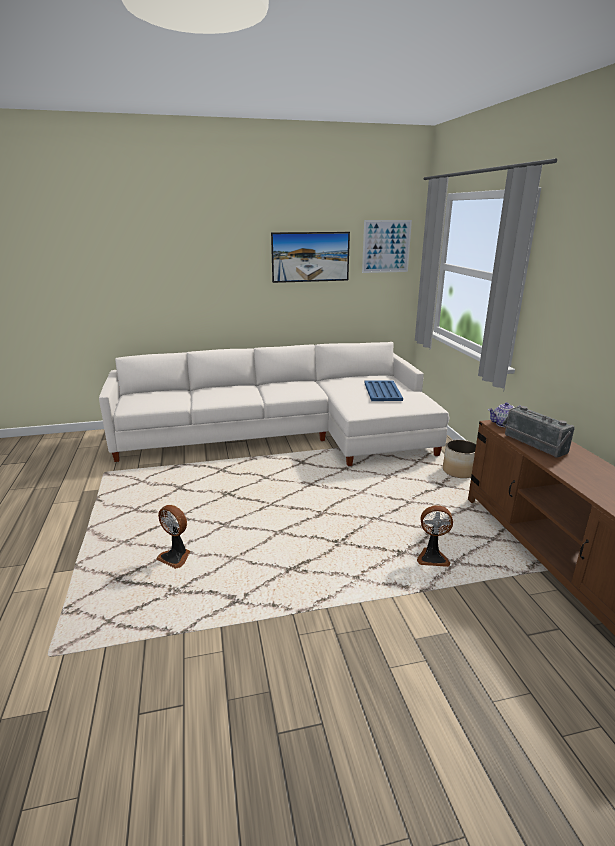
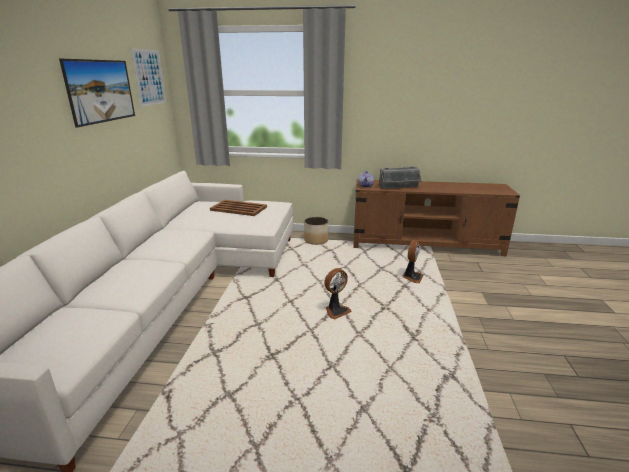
camera: 70 degrees left, 0 degrees up
fan [156,505,190,569] -> fan moved to [324,268,352,319]
blue tray [364,380,403,401] -> brown tray [210,200,267,216]

